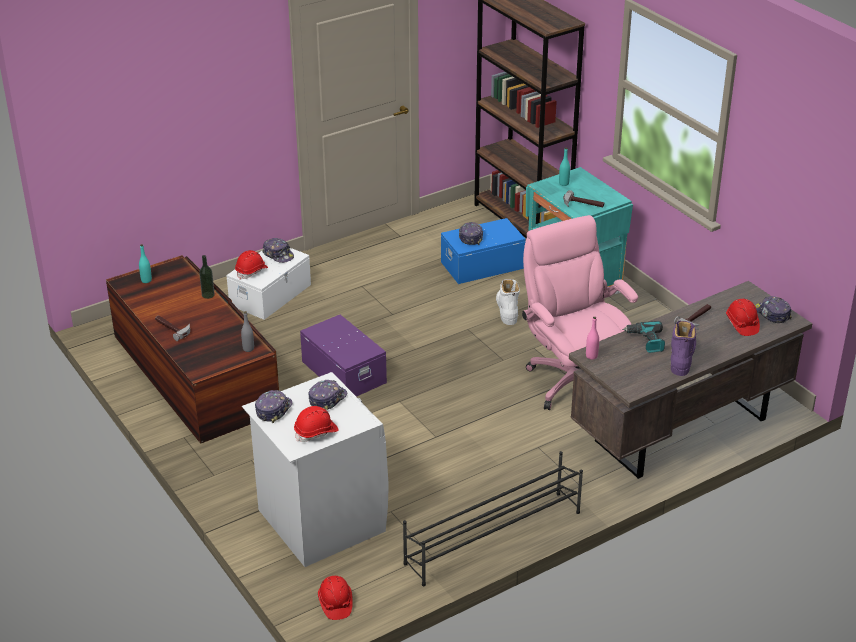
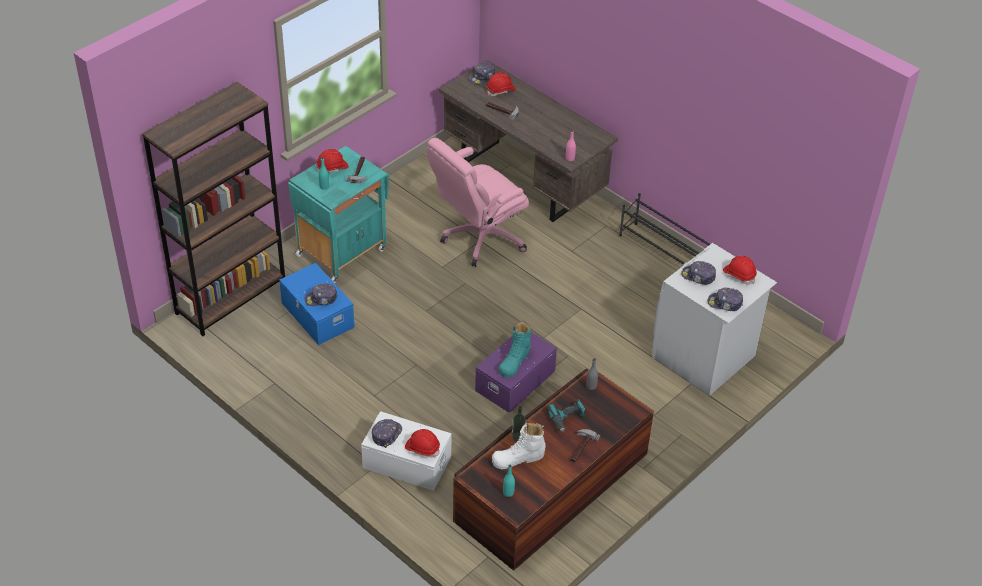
camera: 105 degrees left, 10 degrees up
red hard hat [318,576,353,620] -> red hard hat moved to [317,149,349,173]
white boot [496,279,520,325] -> white boot moved to [492,423,545,469]
power drill [622,321,665,353] -> power drill moved to [546,399,585,433]
purple boot [671,320,696,376] -> none
none -> turquoise boot [498,321,532,378]

